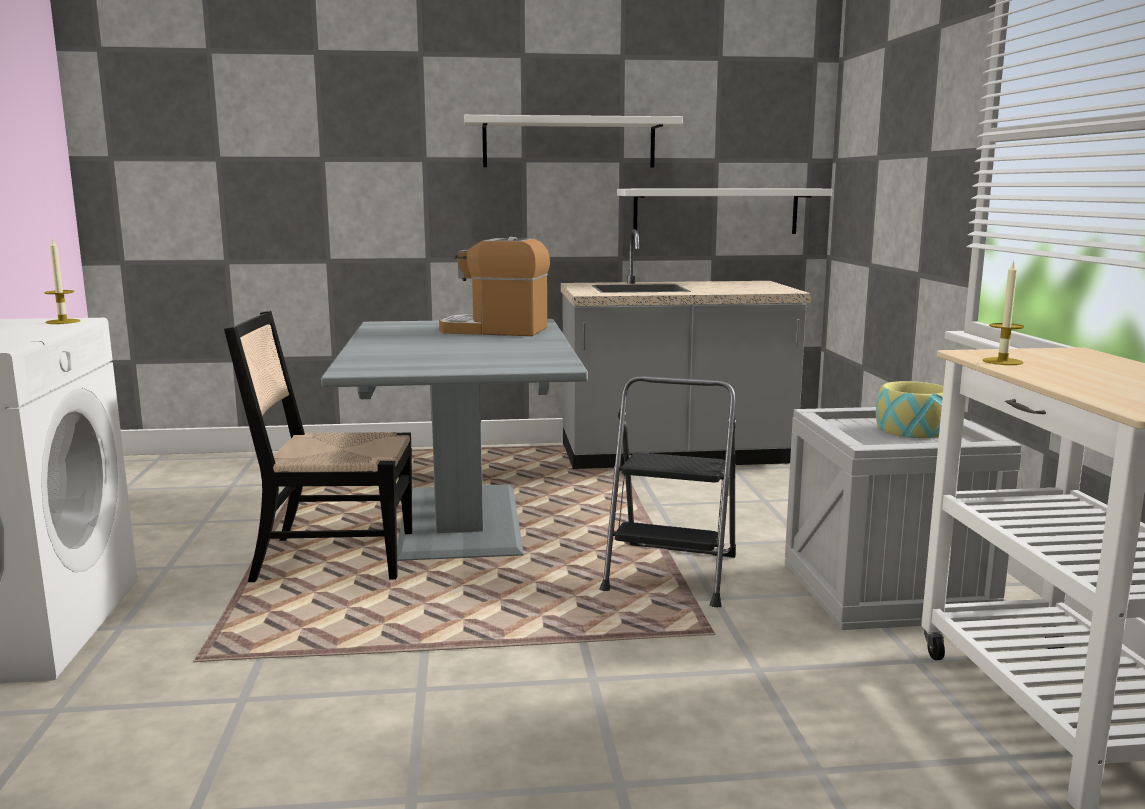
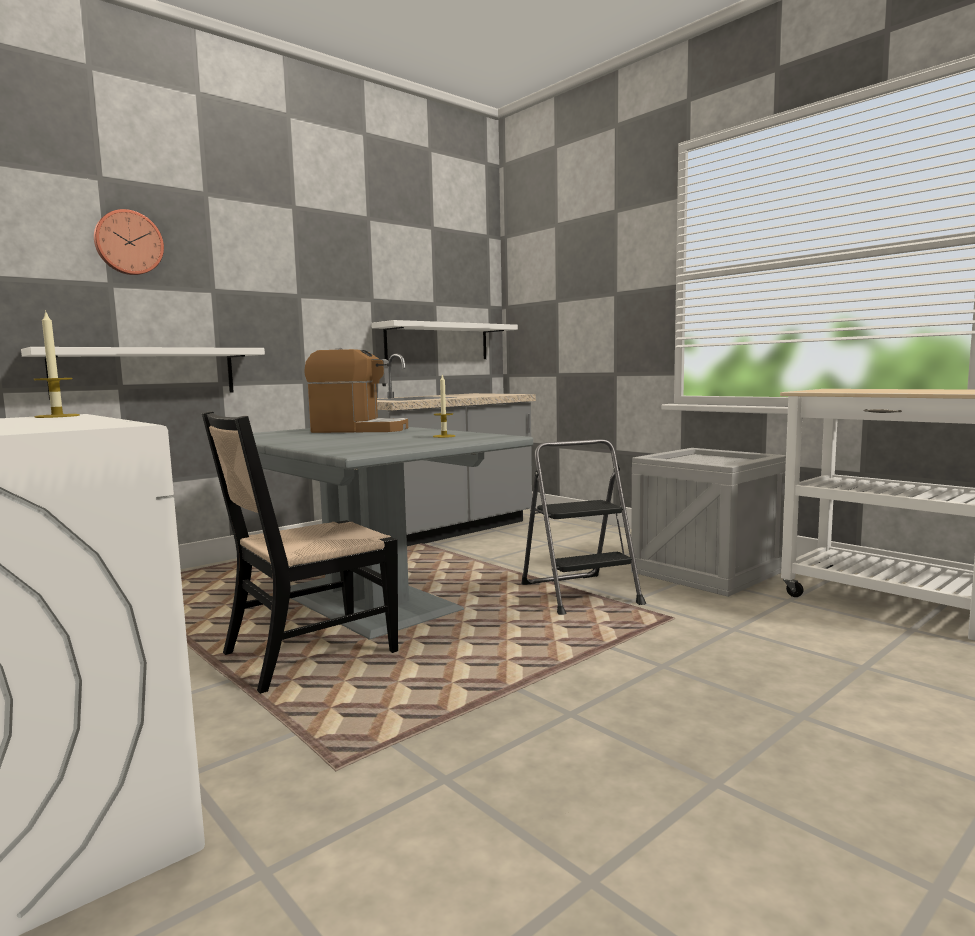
camera: 35 degrees left, 5 degrees down
coffee machine [439,237,550,336] -> coffee machine turned 150 degrees counterclockwise [304,348,408,433]
white shelf [464,115,683,168] -> white shelf moved to [21,347,265,400]
bowl [876,381,944,438] -> none
candle [982,260,1024,365] -> candle moved to [433,375,456,438]
none -> wall clock [94,209,164,275]

